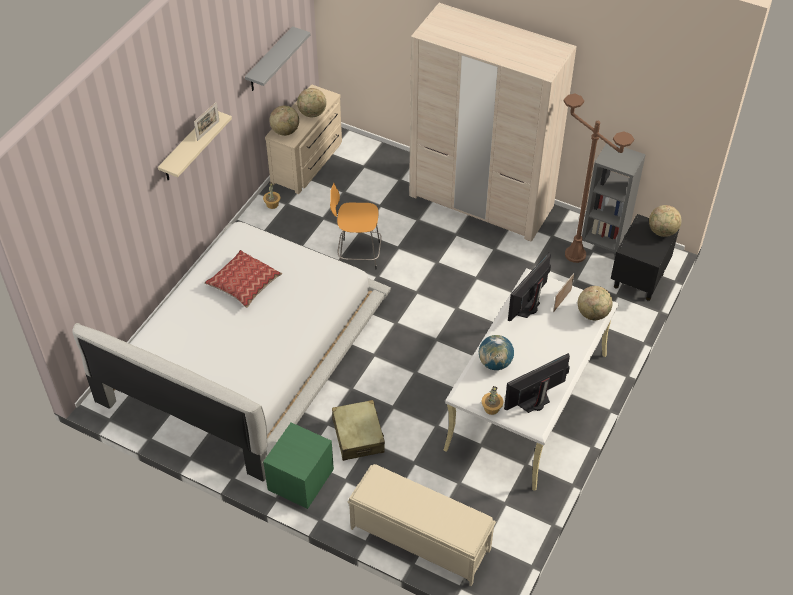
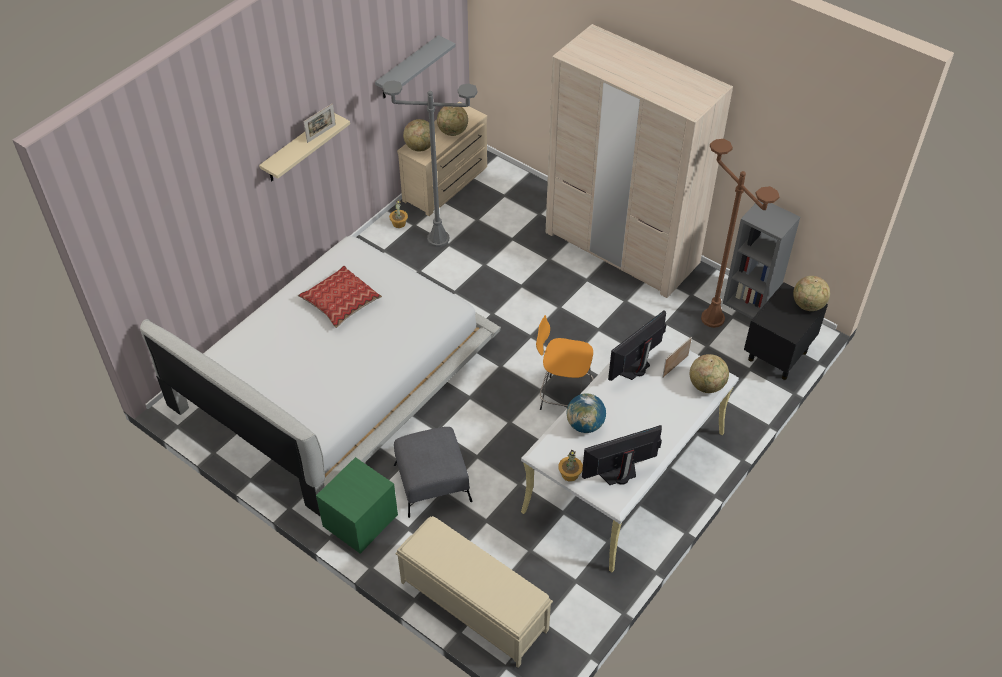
camera: 10 degrees right, 0 degrees up
orange stool [330,183,382,269] -> orange stool moved to [536,315,594,410]
beige suitcase [332,400,385,461] -> grey ottoman [394,427,472,518]
none -> grey floor lamp [382,80,477,247]

